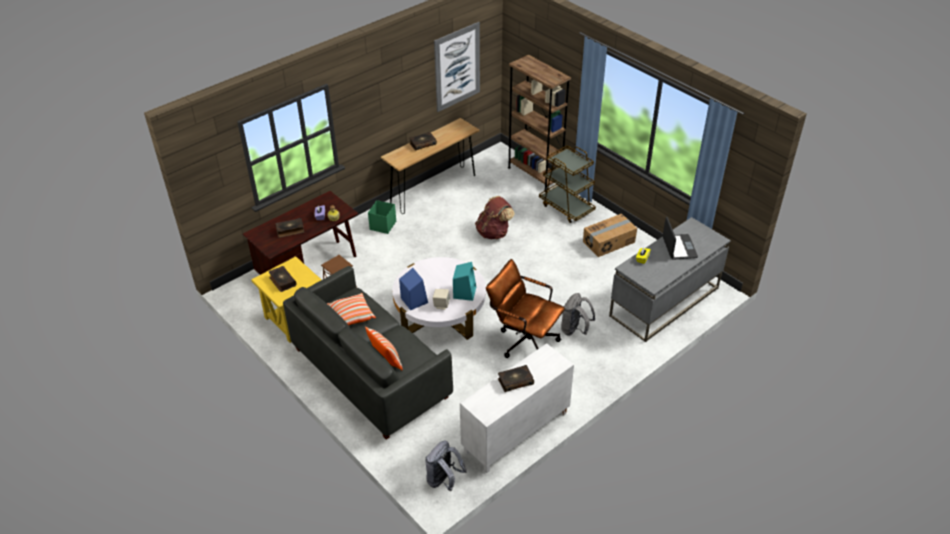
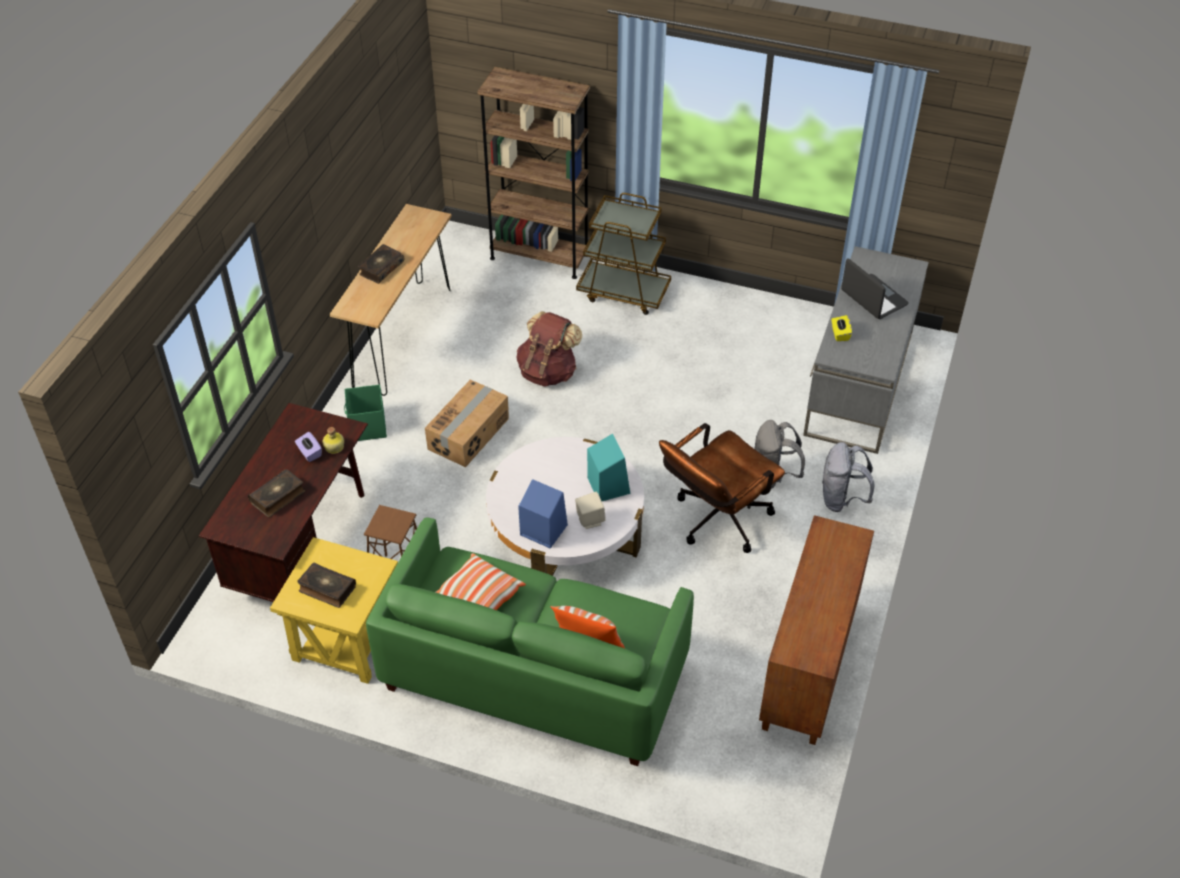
camera: 30 degrees left, 5 degrees up
grey sofa [283,266,453,440] -> green sofa [366,517,694,766]
grey backpack [425,441,467,491] -> grey backpack moved to [822,442,874,512]
picture [434,22,480,112] -> none
white cabinet [460,343,574,473] -> brown cabinet [759,515,874,745]
brown office chair [486,259,565,358] -> brown office chair turned 45 degrees counterclockwise [659,423,785,553]
book [498,365,534,392] -> none
cardboard box [583,214,637,257] -> cardboard box moved to [425,380,509,467]

